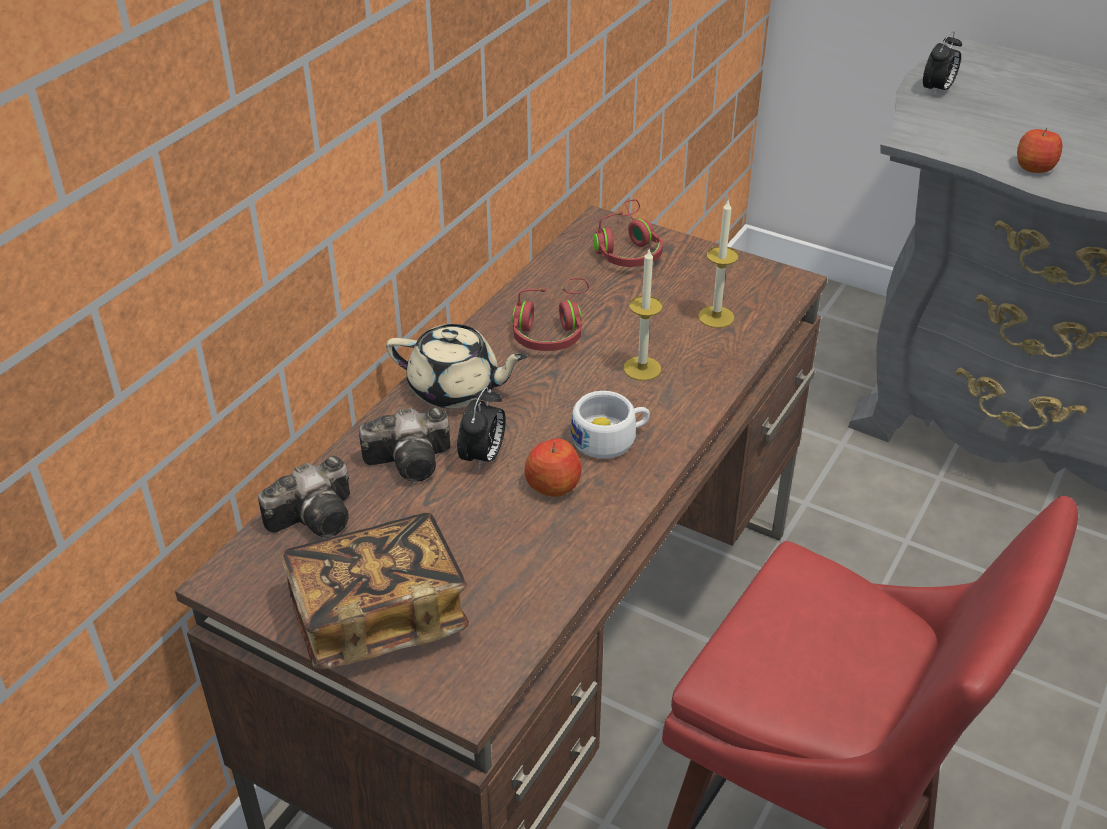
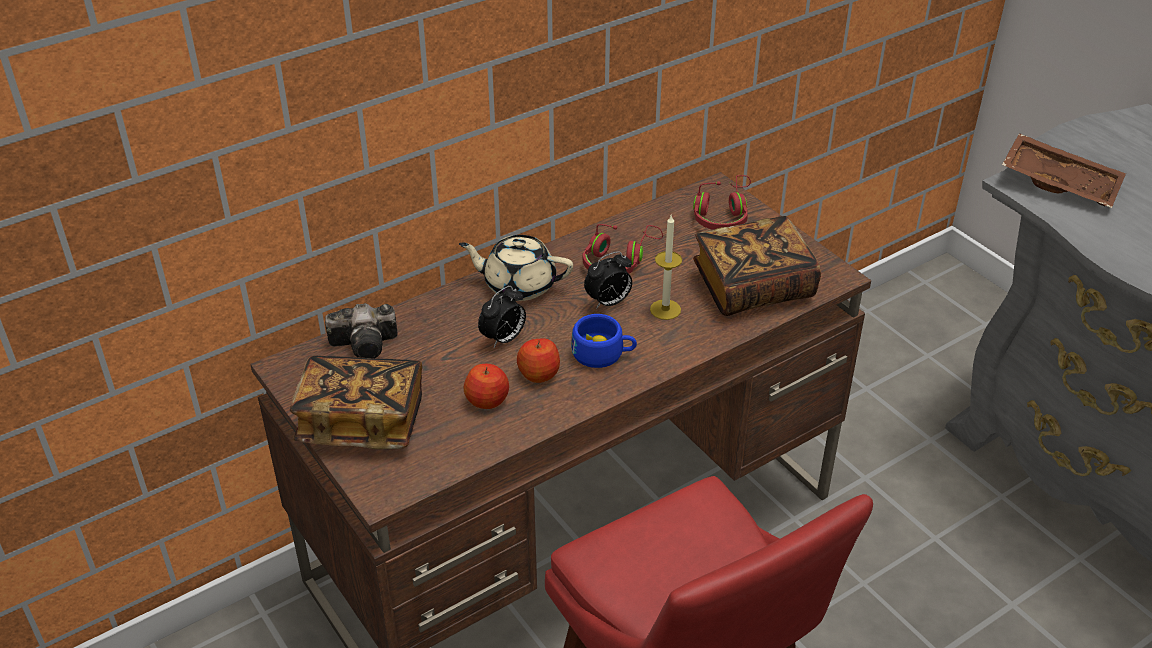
camera: 25 degrees right, 0 degrees up
camera [359,408,450,482] -> none
beige teapot [386,324,528,408] -> beige teapot turned 150 degrees clockwise [459,235,573,301]
white cup [571,391,650,459] -> blue cup [571,314,637,368]
candle [698,201,739,328] -> book [693,216,821,316]
alarm clock [923,31,962,97] -> alarm clock moved to [584,251,632,309]
apple [1017,127,1062,173] -> apple moved to [463,363,509,409]
none -> brown tray [1002,133,1126,208]

